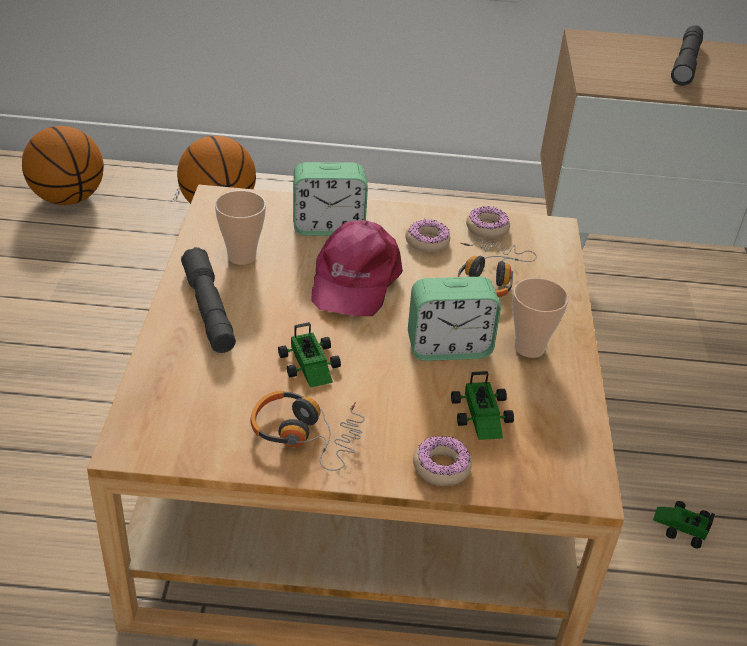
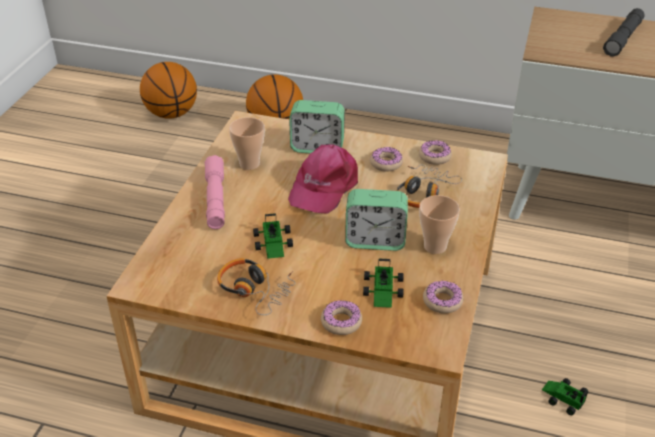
camera: 15 degrees right, 0 degrees up
grey flashlight [181,247,236,353] -> pink flashlight [205,155,225,229]
none -> donut [423,281,464,314]

